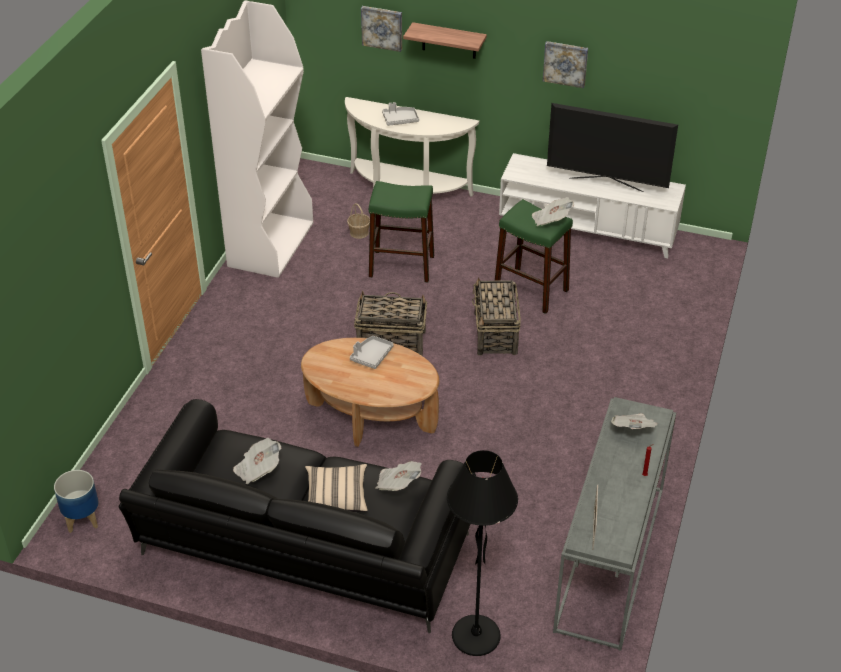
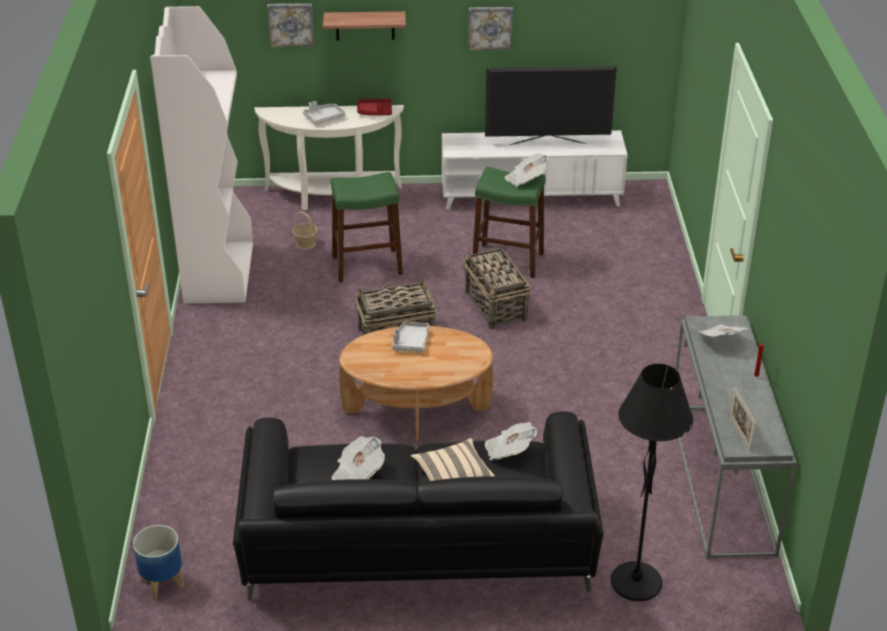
camera: 20 degrees left, 5 degrees down
none -> red tray [357,98,392,116]

